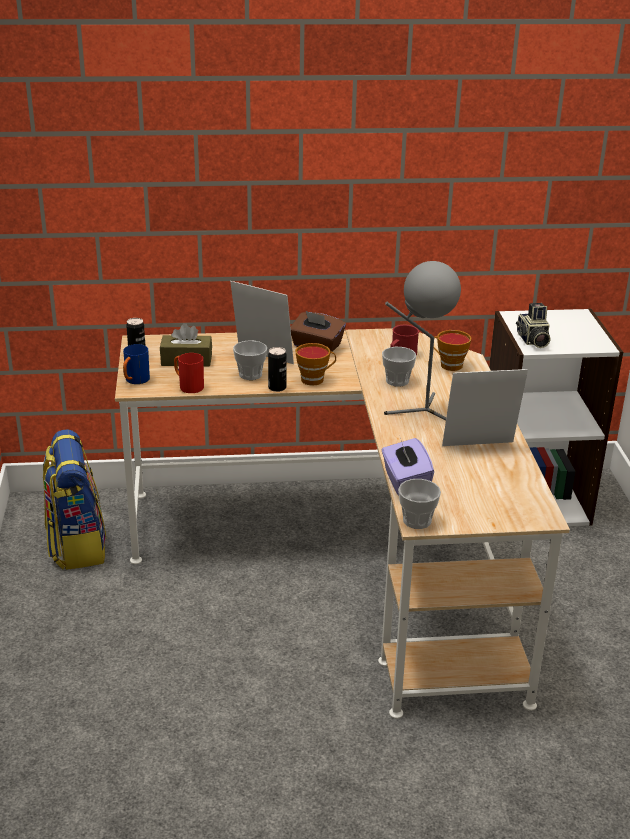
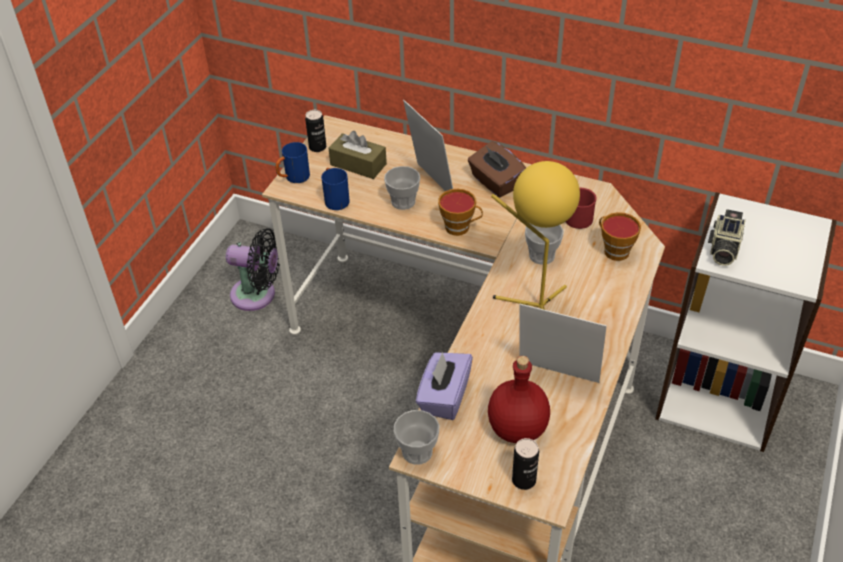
camera: 30 degrees right, 15 degrees up
backpack [43,429,106,570] -> black fan [226,228,280,311]
red mug [174,353,204,393] -> blue mug [321,168,350,210]
can [268,347,287,392] -> can moved to [512,438,539,490]
grey table lamp [384,261,461,421] -> yellow table lamp [491,161,580,310]
none -> red bottle [488,356,550,443]

